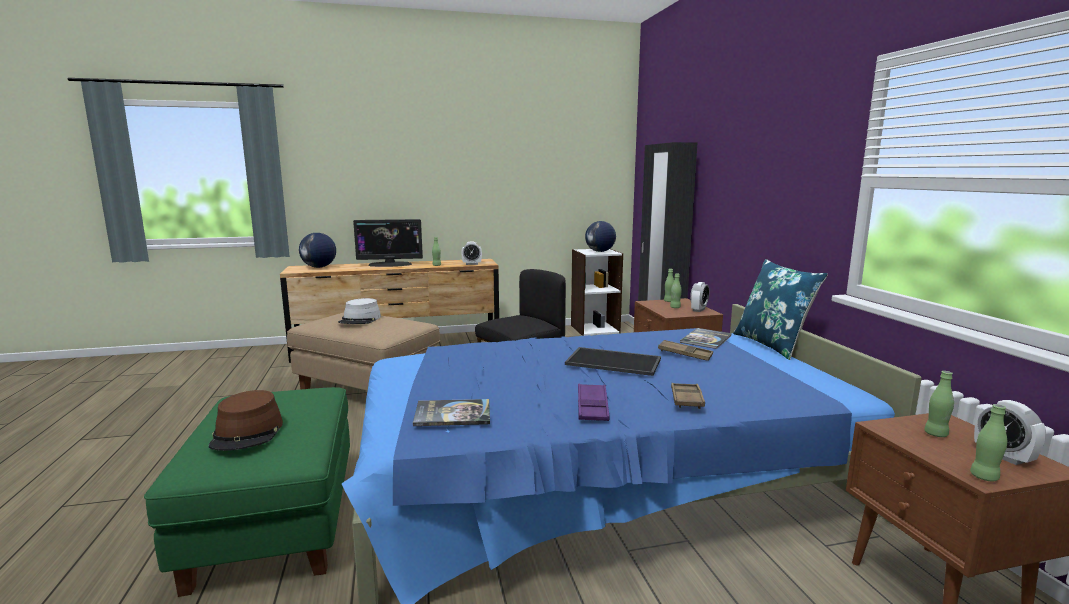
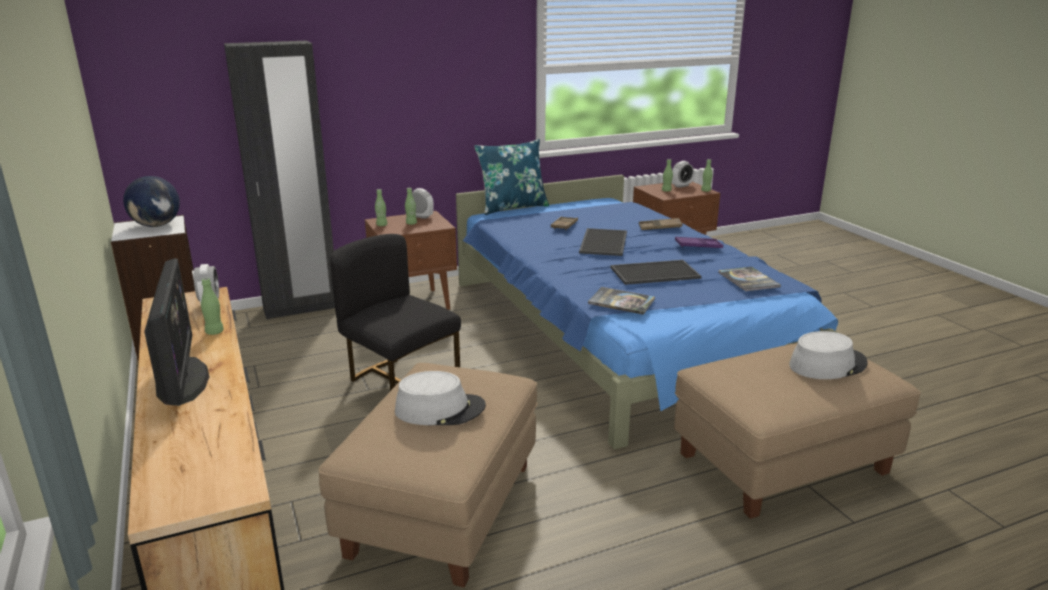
camera: 100 degrees left, 10 degrees up
green ottoman [144,387,350,597] -> beige ottoman [674,343,921,519]
brown hat [209,390,283,451] -> grey hat [789,331,868,379]
globe [299,233,336,268] -> none
book [680,328,732,349] -> book moved to [588,287,655,315]
none -> tray [610,260,701,285]

